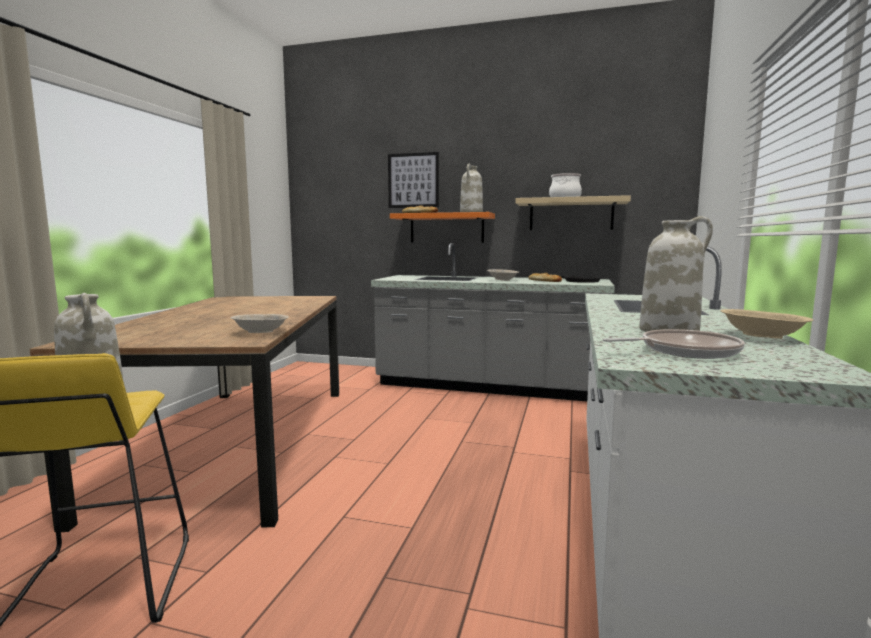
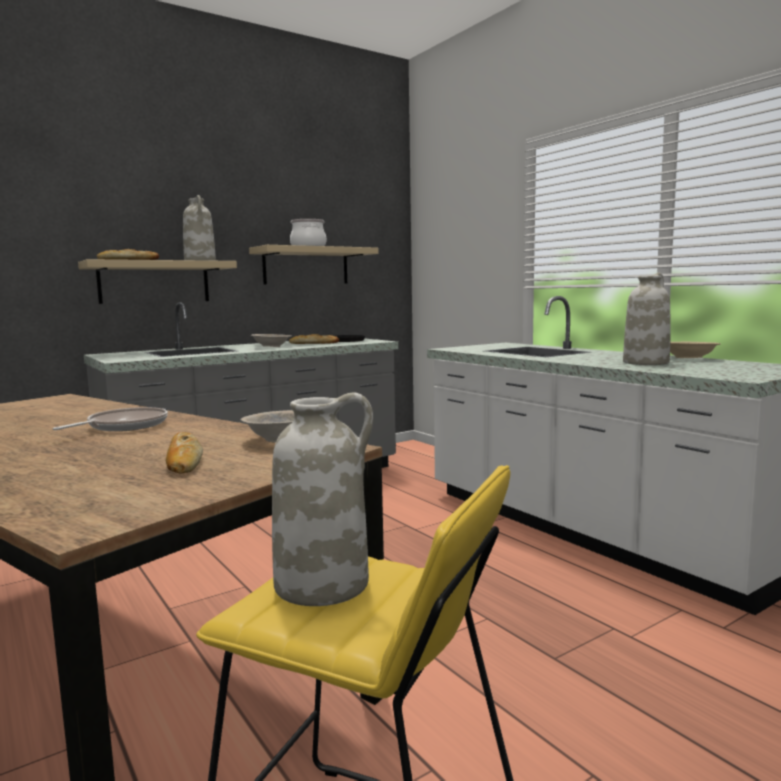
camera: 50 degrees left, 0 degrees up
picture [388,152,439,208] -> none
orange shelf [390,212,495,243] -> beige shelf [78,259,237,304]
frying pan [603,329,745,359] -> frying pan moved to [52,407,168,431]
none -> bread [166,432,203,473]

